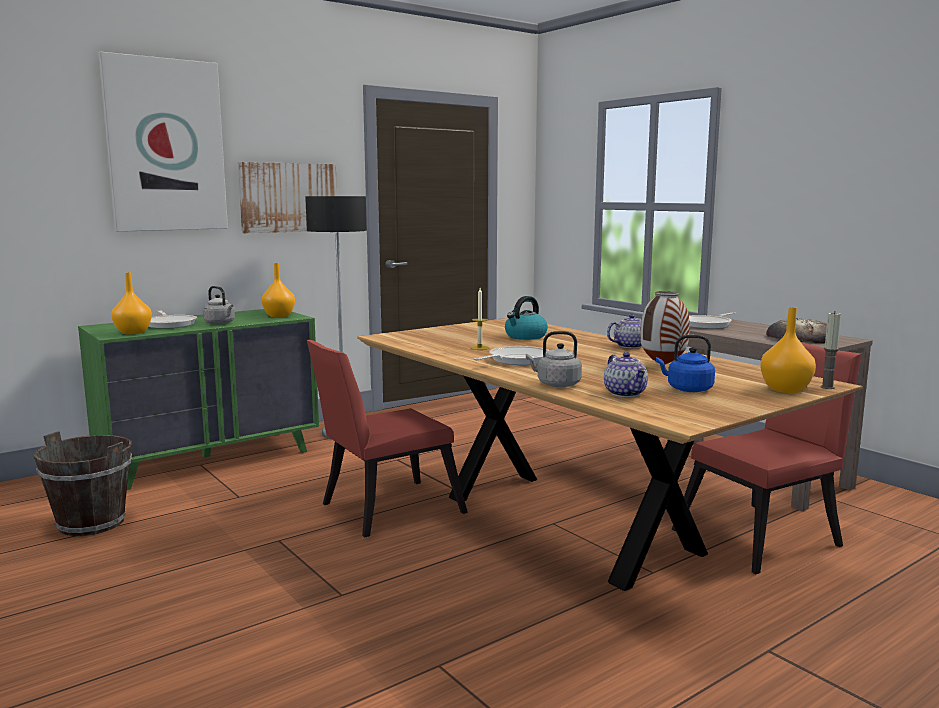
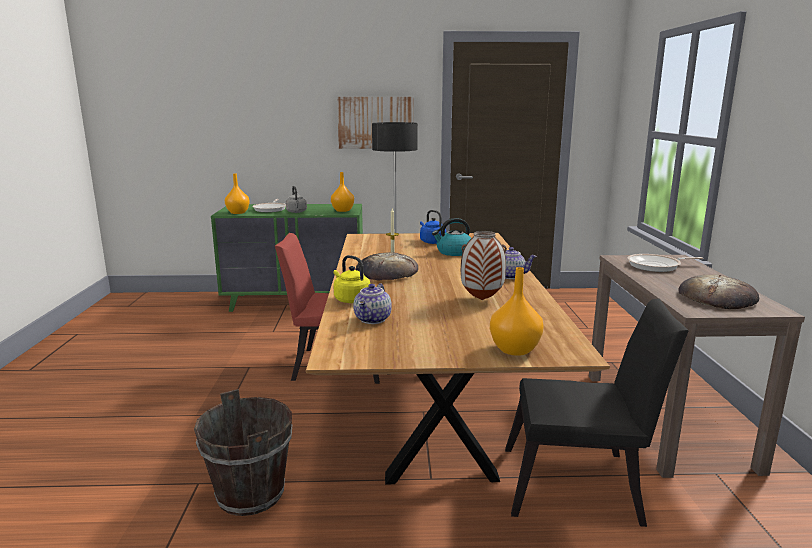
camera: 35 degrees right, 5 degrees up
brown bucket [34,431,132,536] -> brown bucket moved to [194,389,292,516]
picture [98,52,228,232] -> none
frying pan [474,346,550,365] -> bread [356,252,418,280]
grey kettle [526,331,582,387] -> yellow kettle [333,255,370,303]
blue kettle [656,335,715,392] -> blue kettle moved to [420,210,446,244]
red chair [672,342,862,574] -> black chair [505,299,689,527]
candle [820,312,841,389] -> none

